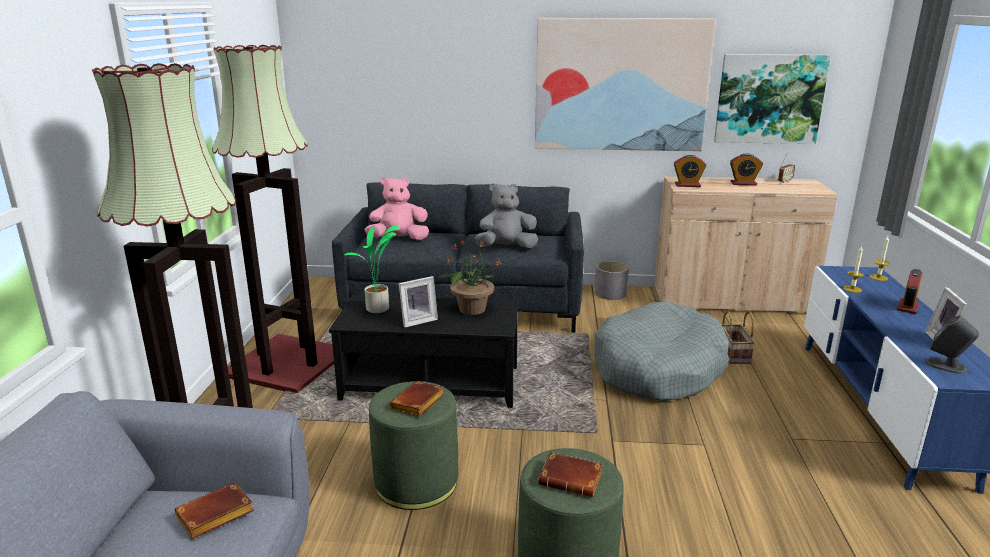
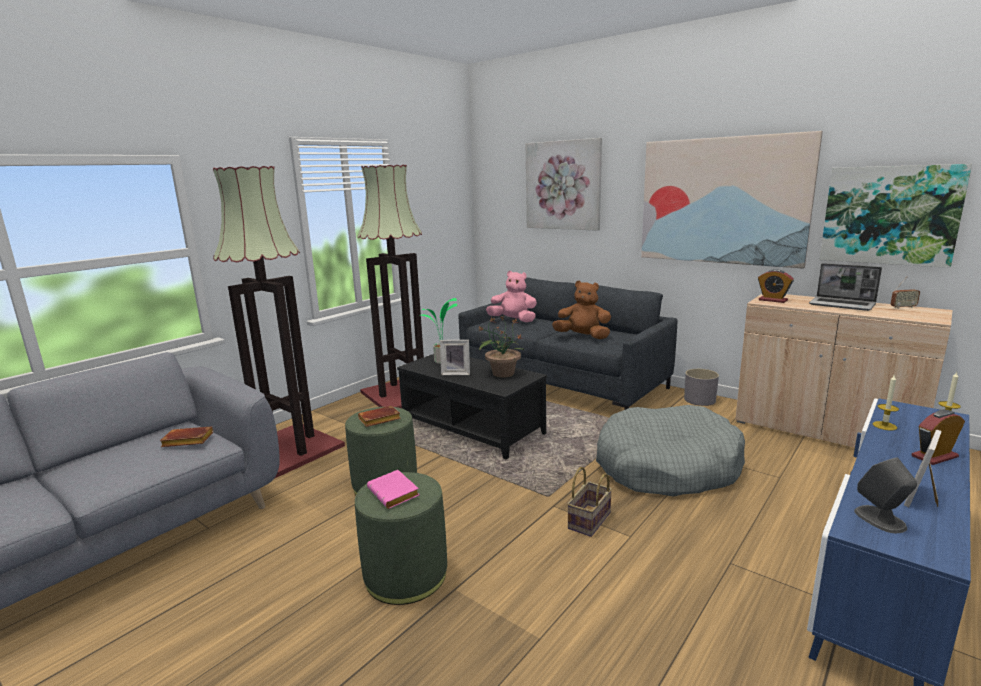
camera: 35 degrees right, 5 degrees down
grey plush toy [475,183,538,248] -> brown plush toy [552,281,611,339]
brown book [538,452,603,497] -> pink book [367,470,419,509]
basket [721,311,755,364] -> basket moved to [567,467,612,537]
alarm clock [730,154,763,186] -> laptop [809,263,882,311]
none -> picture [526,138,602,231]

